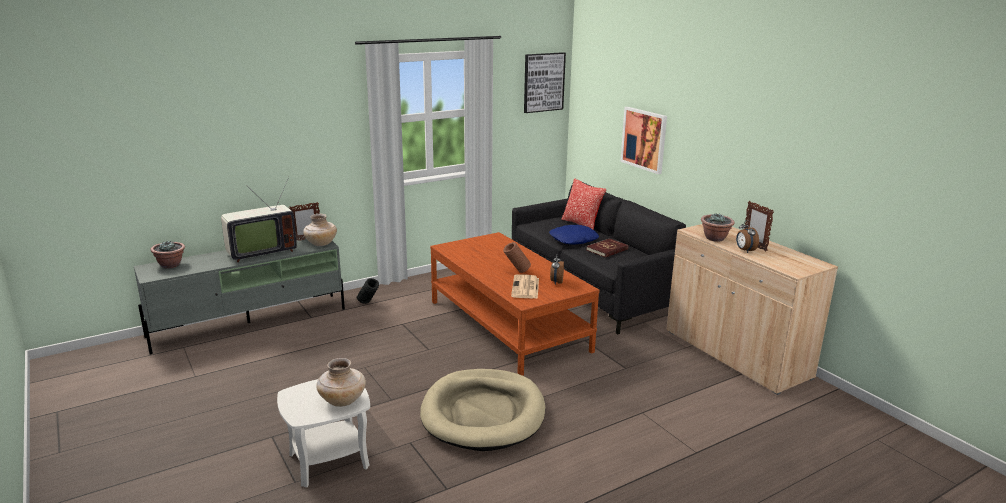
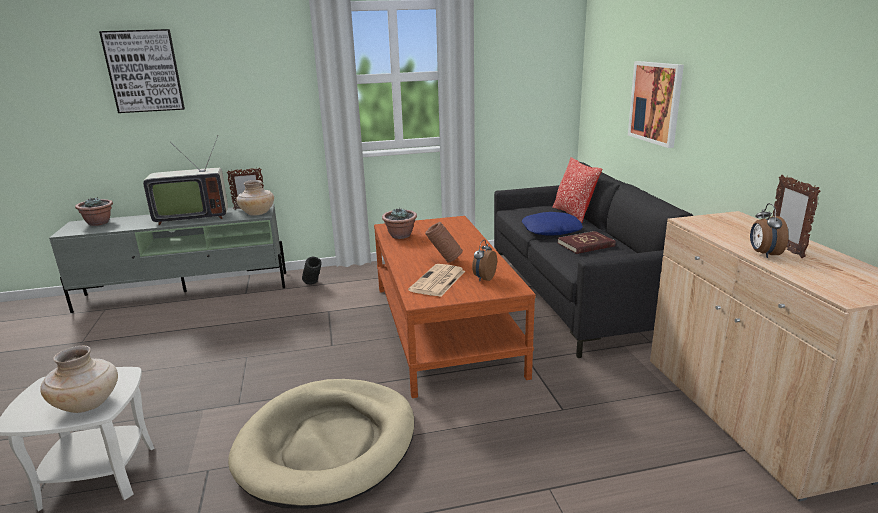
camera: 20 degrees right, 0 degrees up
picture [524,52,566,113] -> picture moved to [99,29,185,113]
potted plant [701,214,735,242] -> potted plant moved to [382,208,417,239]

